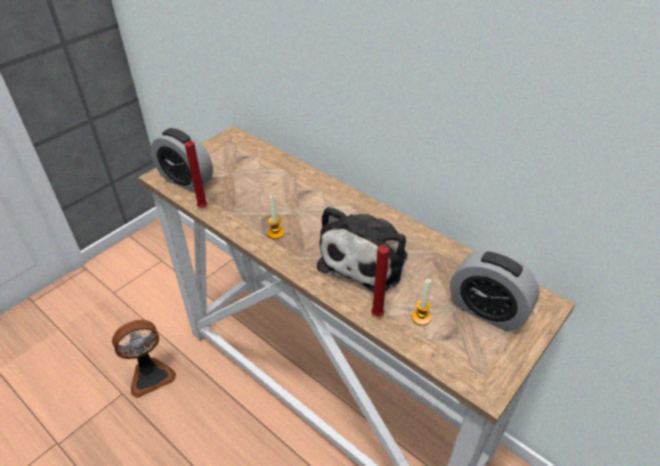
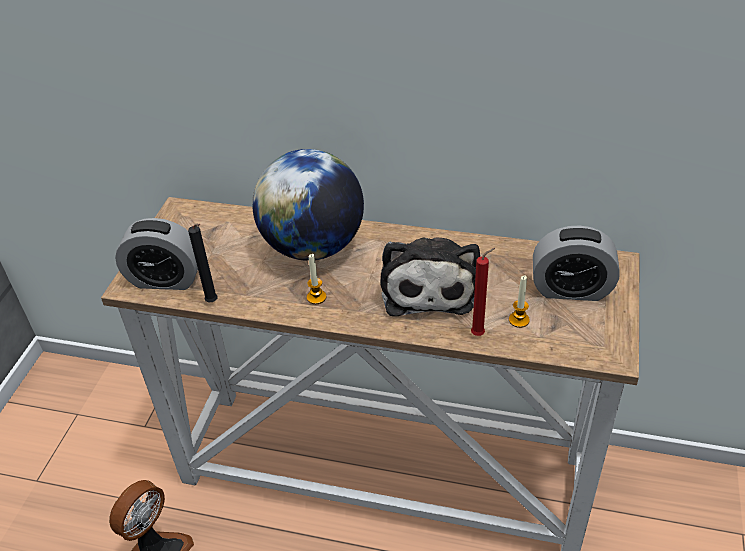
camera: 25 degrees left, 0 degrees up
red candle [185,139,207,208] -> black candle [188,224,218,302]
none -> globe [252,149,364,261]

